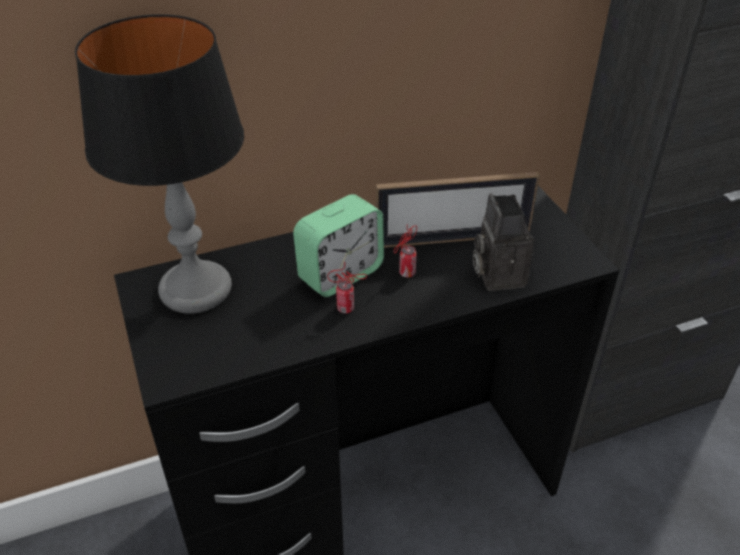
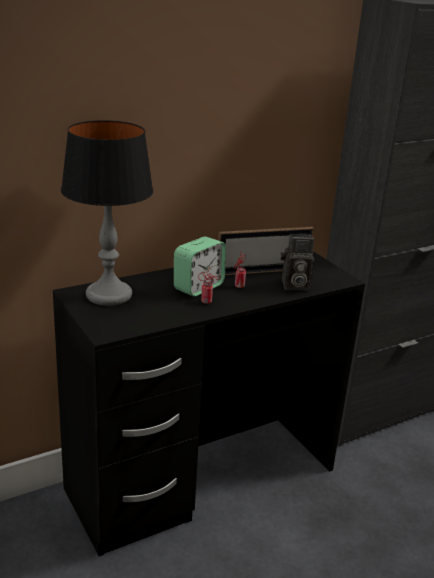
camera: 10 degrees left, 15 degrees down
camera [473,193,534,291] -> camera turned 75 degrees counterclockwise [280,234,314,291]

